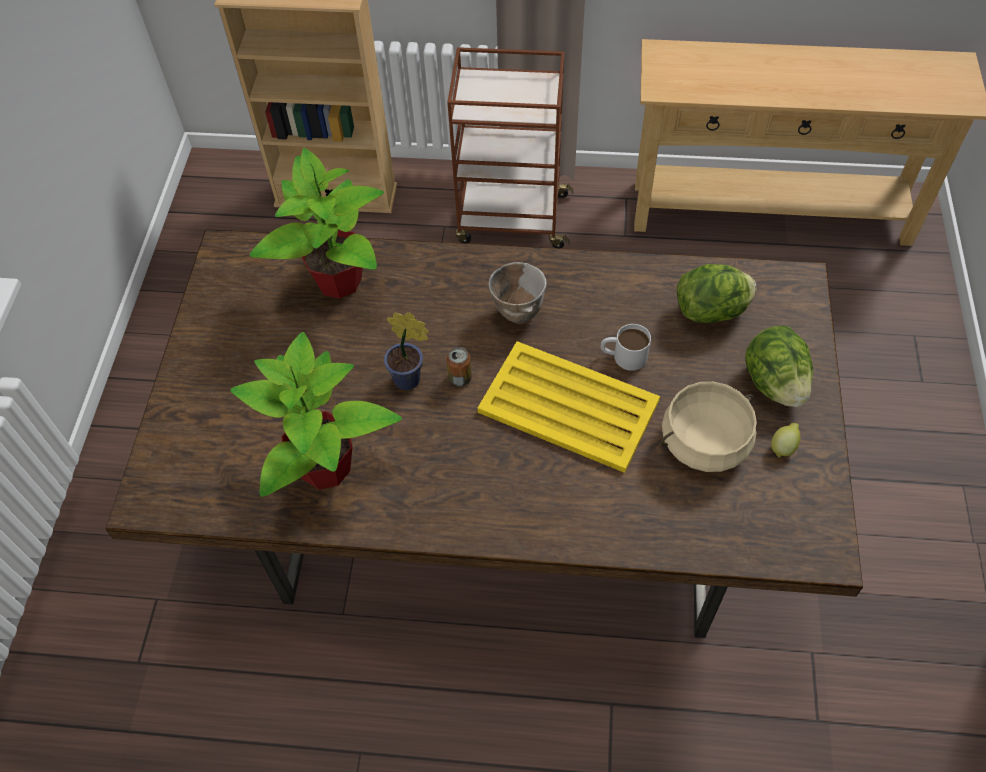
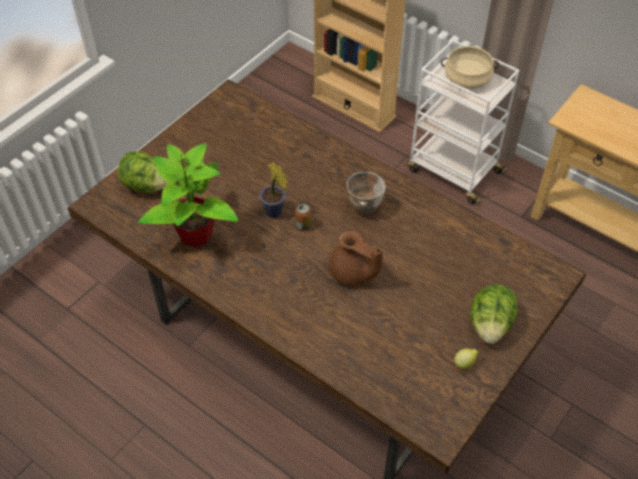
camera: 30 degrees right, 5 degrees down
potted plant [250,148,384,299] -> none
brown cart [447,47,573,248] -> white cart [408,39,520,204]
yellow tray [477,341,660,473] -> brown teapot [329,231,383,286]
white mug [601,324,651,371] -> none
beige cooking pot [660,382,757,472] -> beige cooking pot moved to [441,46,499,89]
lettuce [677,264,756,323] -> lettuce moved to [118,152,168,193]

